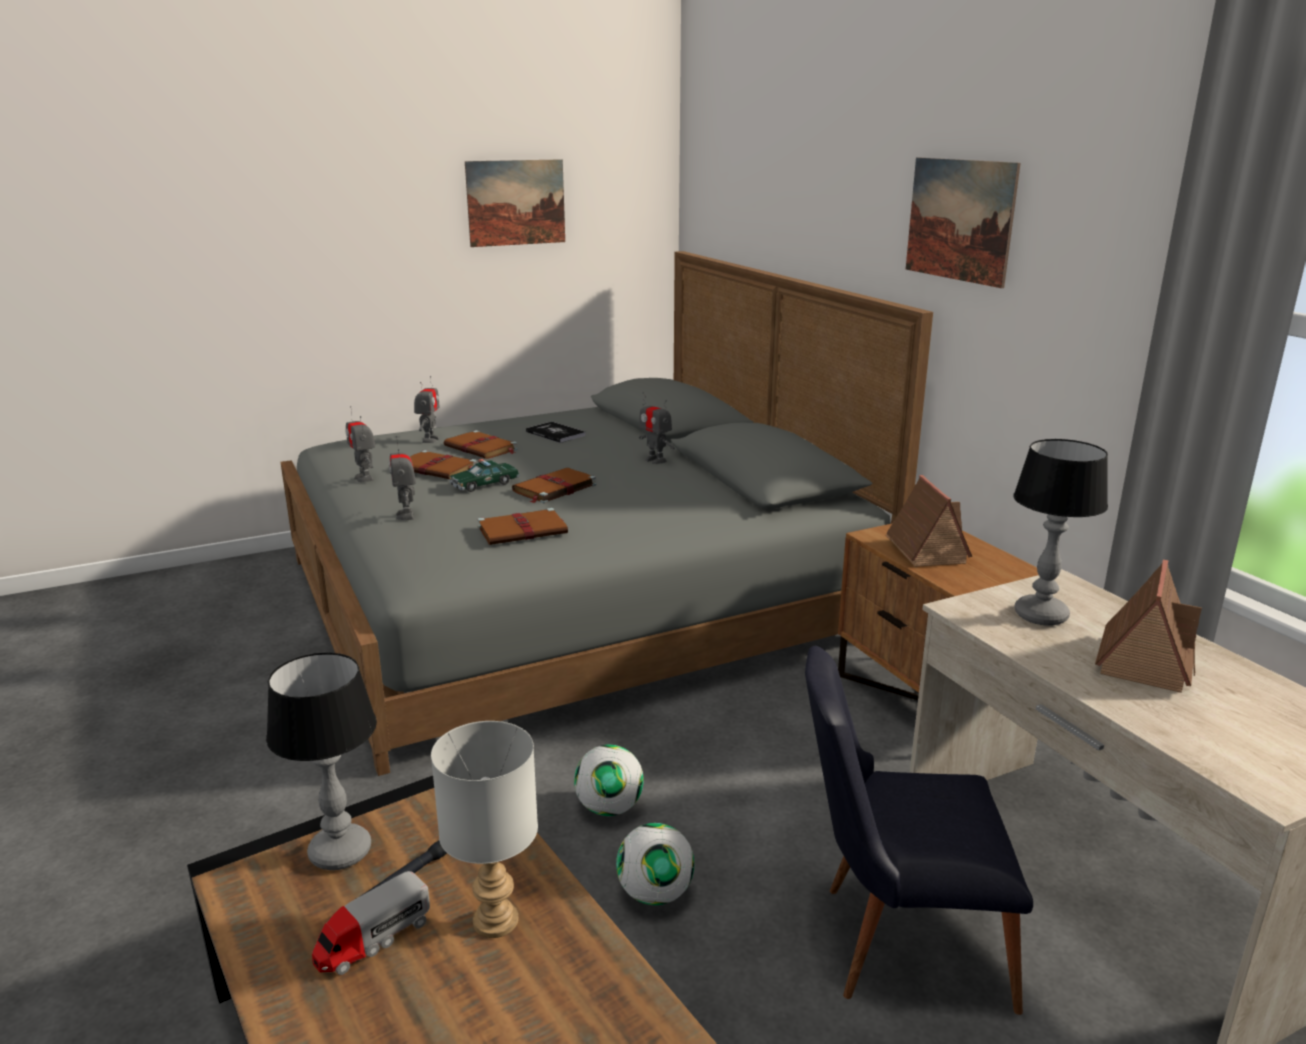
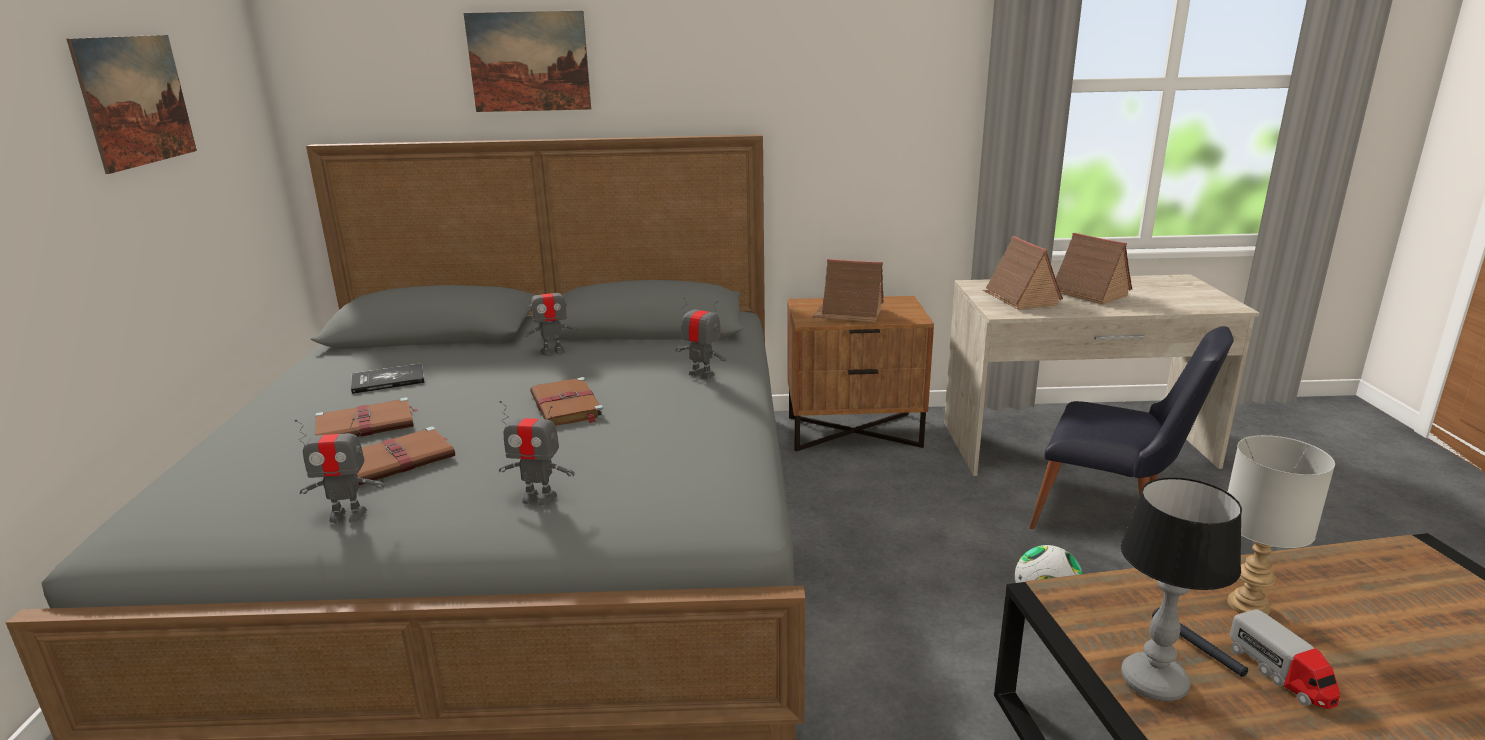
camera: 65 degrees left, 0 degrees up
toy robot [414,376,440,443] -> toy robot moved to [675,297,726,379]
toy car [449,459,520,492] -> none
brown book [477,508,568,545] -> none
football [574,745,644,816] -> none
black chair [805,646,1033,1015] -> black chair turned 90 degrees counterclockwise [1029,326,1234,529]
picture [906,157,1021,288] -> picture moved to [464,11,591,112]
table lamp [1013,439,1108,626] -> toy house [983,236,1063,310]

